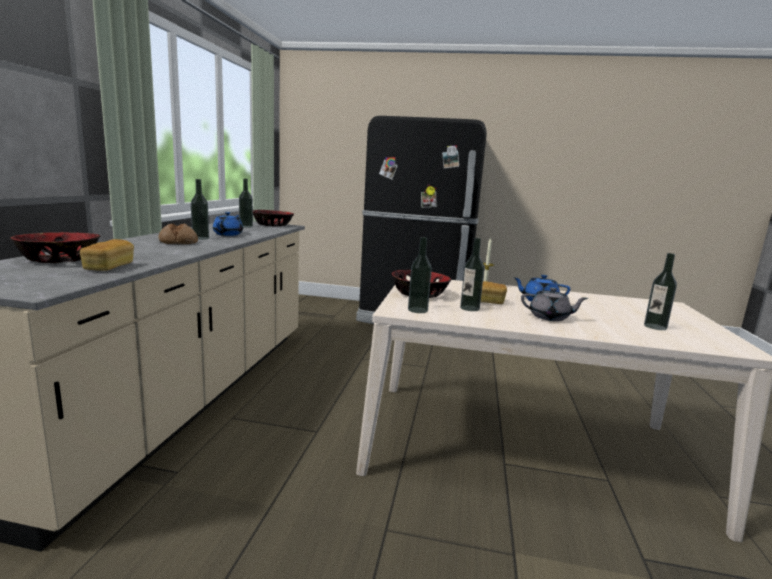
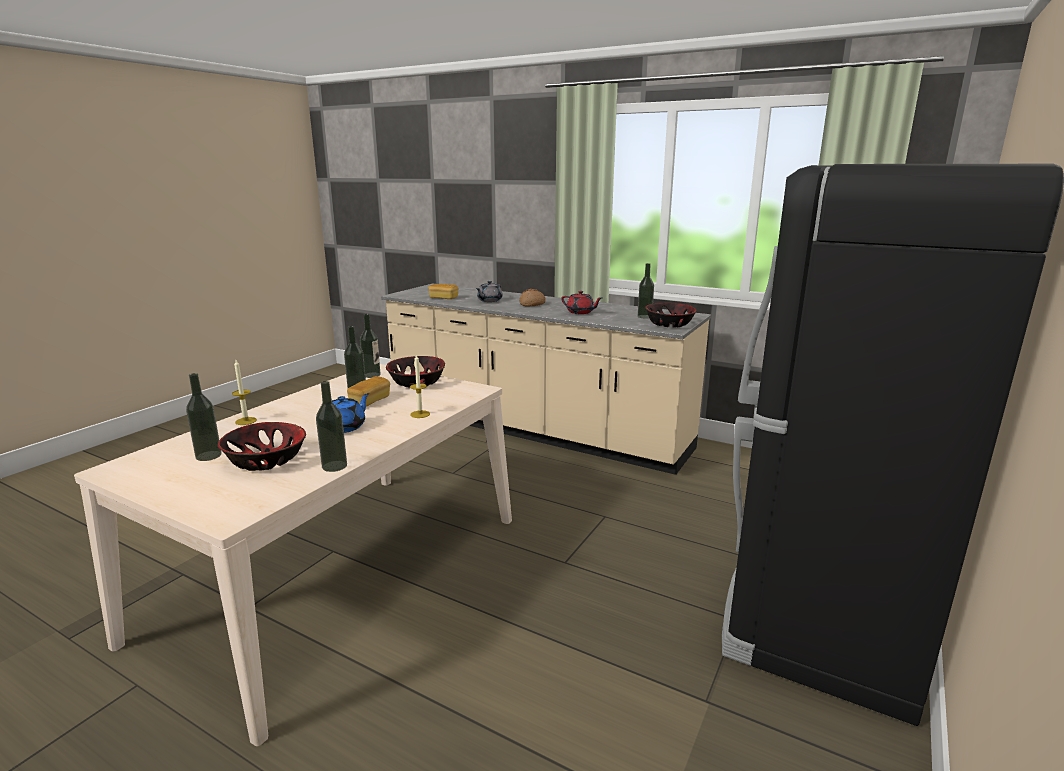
camera: 110 degrees right, 5 degrees up
bowl [10,232,101,263] -> bowl moved to [218,422,306,471]
bottle [191,179,209,240] -> bottle moved to [316,381,347,472]
blue teapot [213,212,243,236] -> red teapot [561,291,602,314]
grey teapot [521,287,588,321] -> grey teapot moved to [476,281,503,302]
none -> candle [232,360,257,425]

